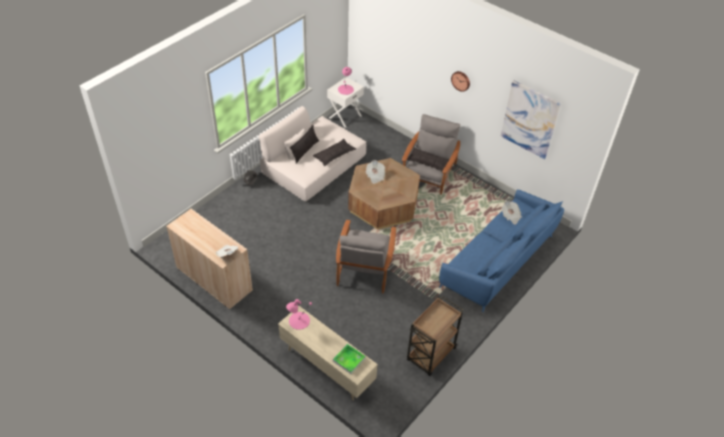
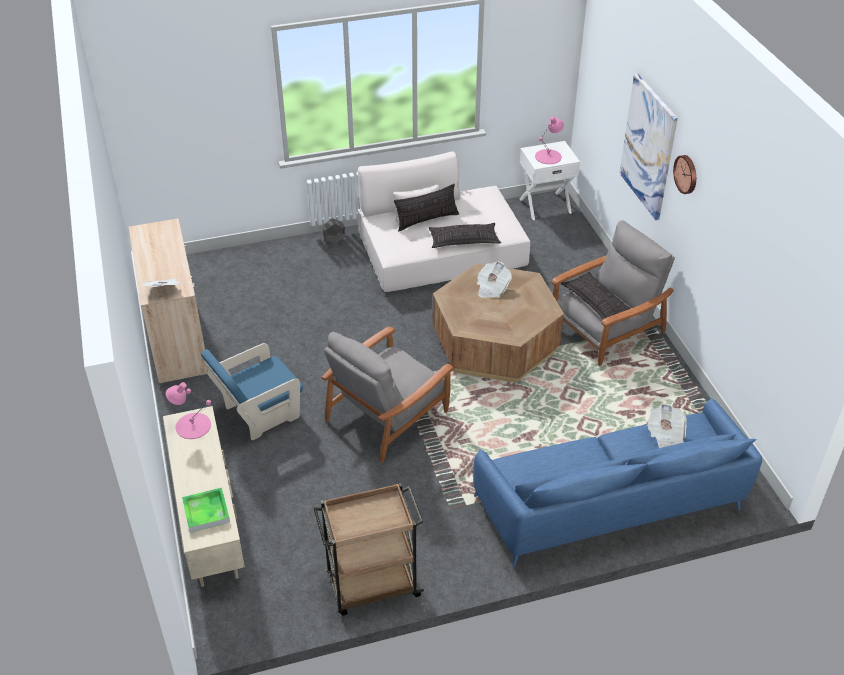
camera: 35 degrees right, 5 degrees down
picture [501,80,561,159] -> picture moved to [619,73,678,220]
none -> blue armchair [201,343,303,440]

